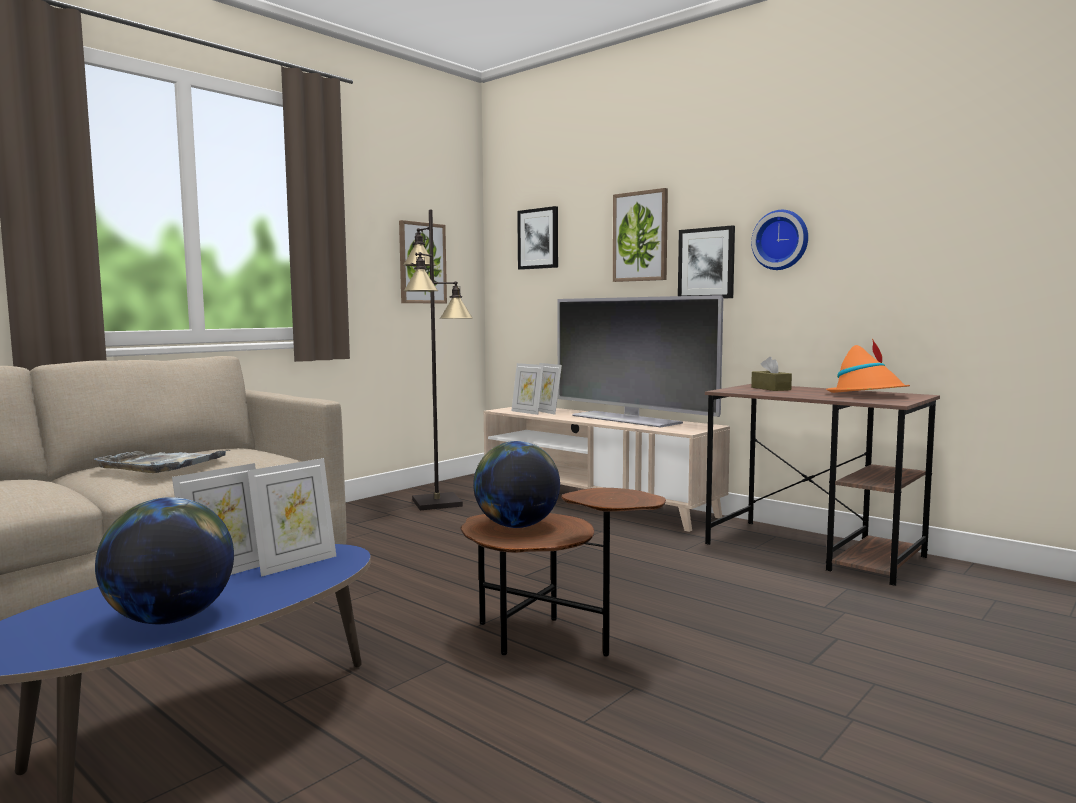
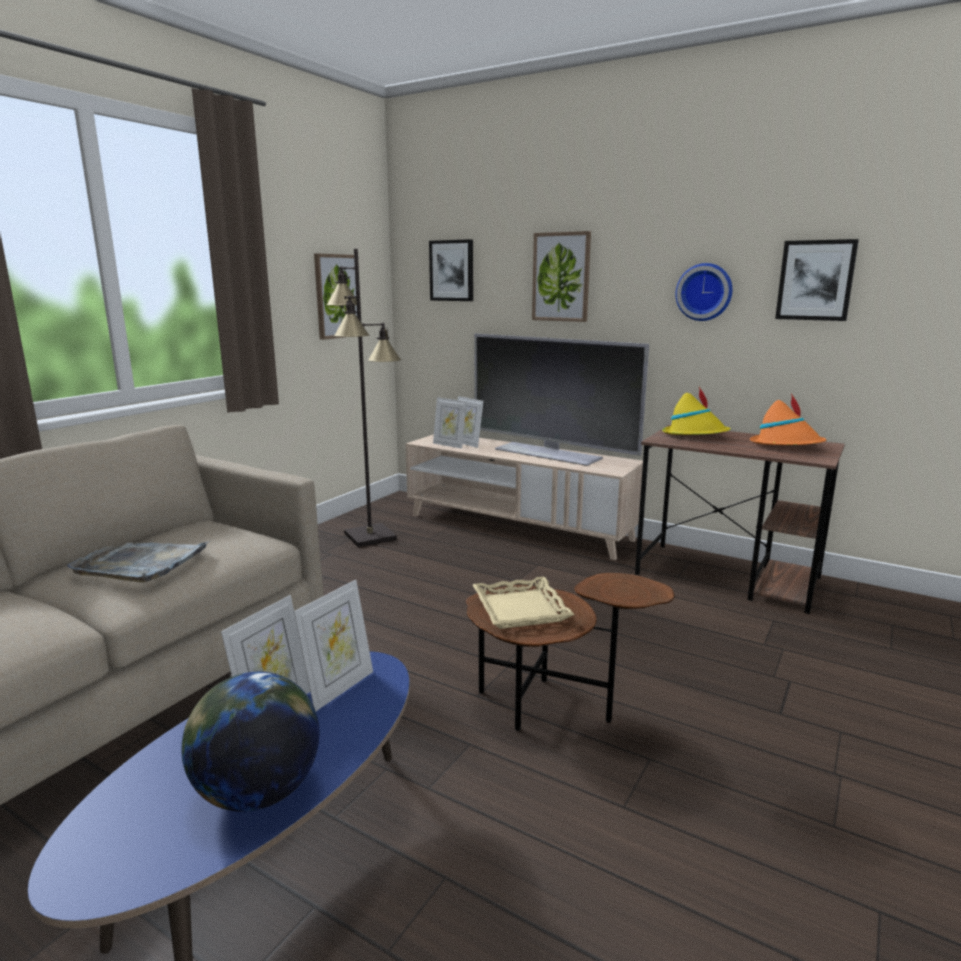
camera: 10 degrees left, 10 degrees up
globe [473,441,560,528] -> beige tray [473,576,574,629]
picture [678,225,735,298] -> picture moved to [775,239,859,321]
brown tissue box [751,357,792,391] -> yellow hat [662,386,731,435]

